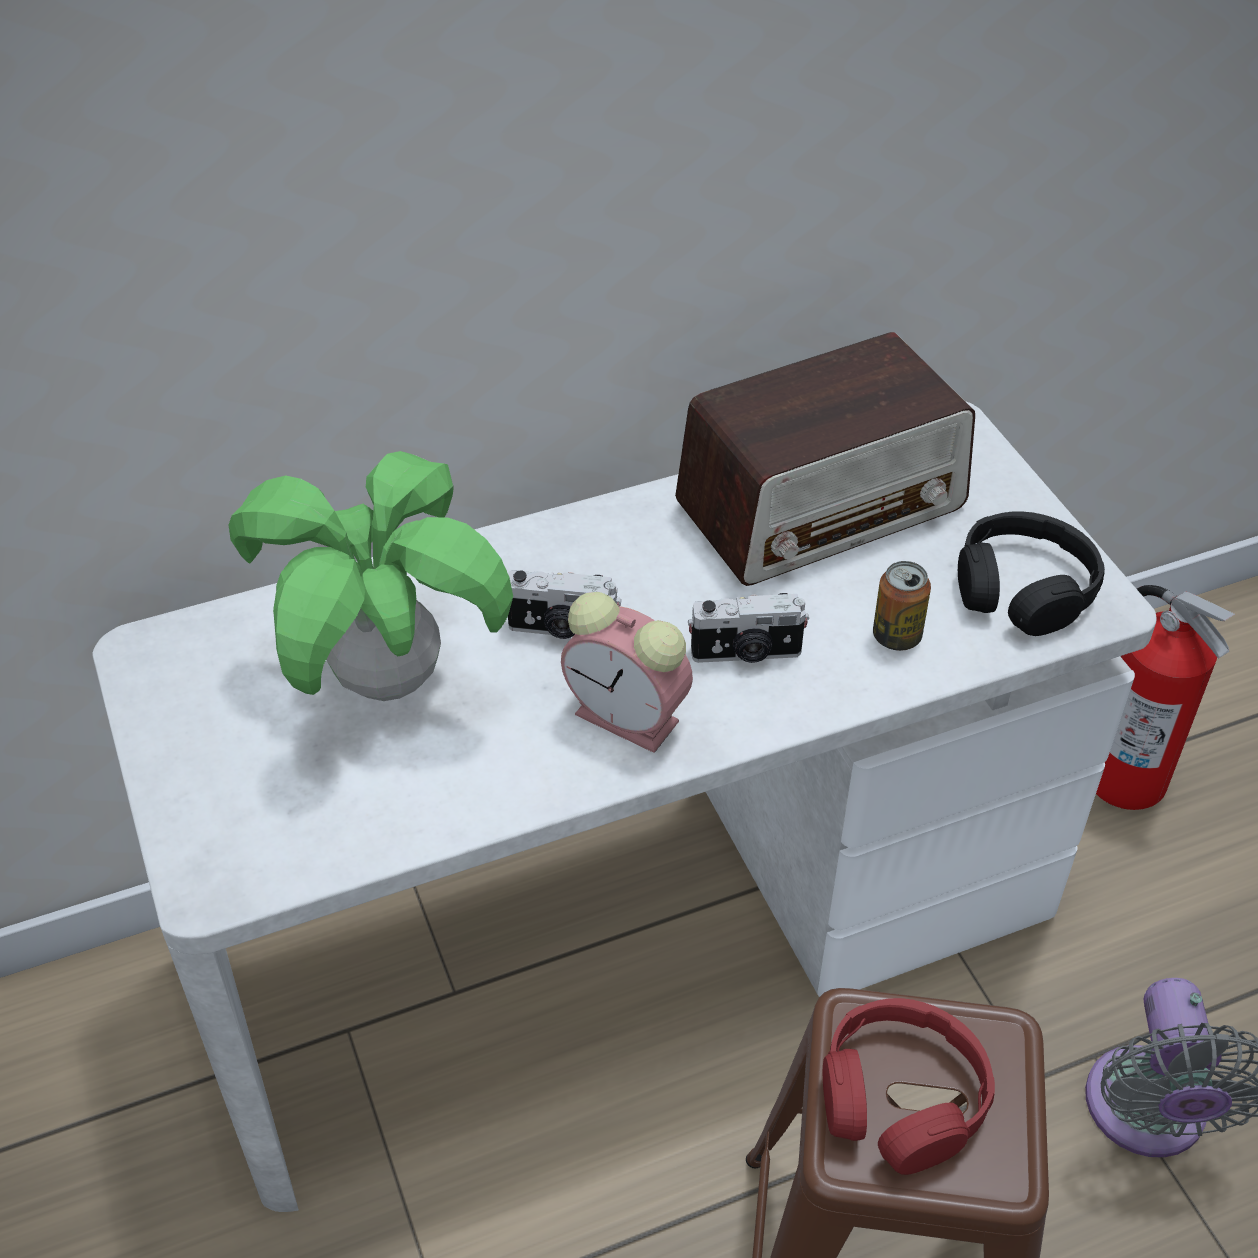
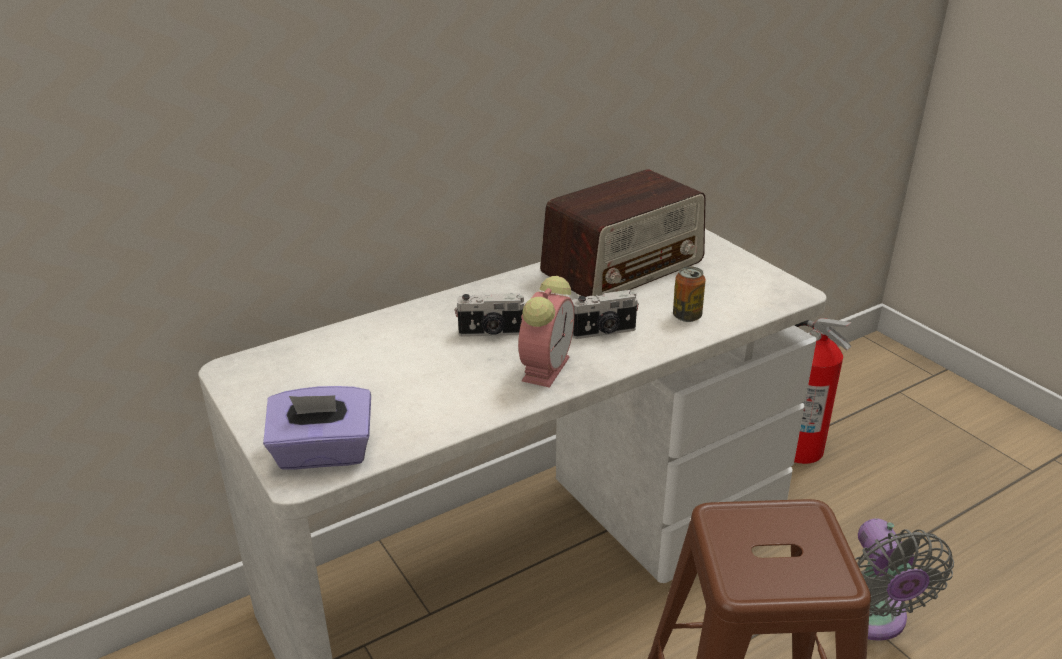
camera: 10 degrees left, 15 degrees down
potted plant [229,451,513,701] -> none
alarm clock [561,592,693,753] -> alarm clock turned 90 degrees counterclockwise [518,276,574,388]
red headphones [823,998,995,1175] -> none
black headphones [958,511,1105,636] -> none
none -> purple tissue box [263,386,371,470]

